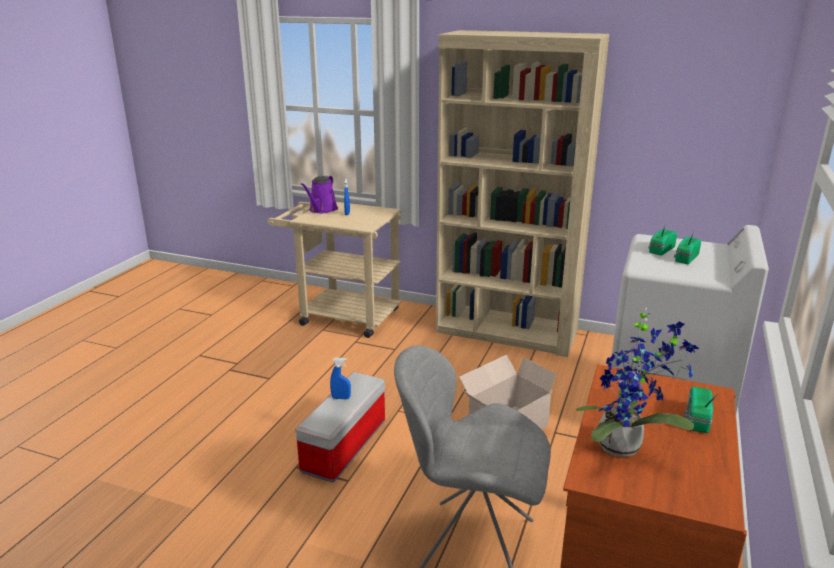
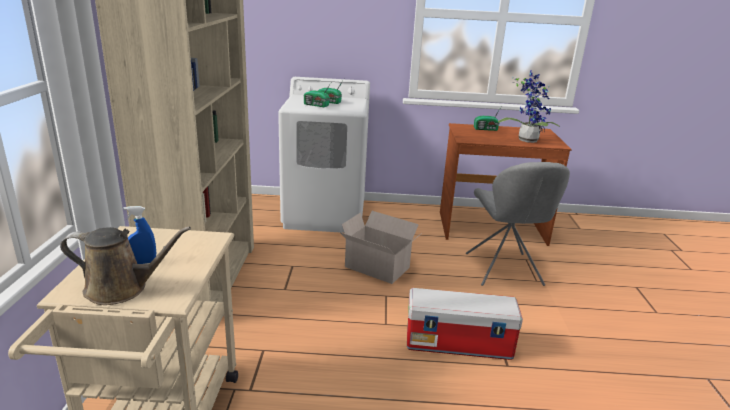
camera: 110 degrees left, 0 degrees up
purple watering can [301,175,338,213] -> brown watering can [60,227,191,305]
blue spray bottle [330,358,351,399] -> none

